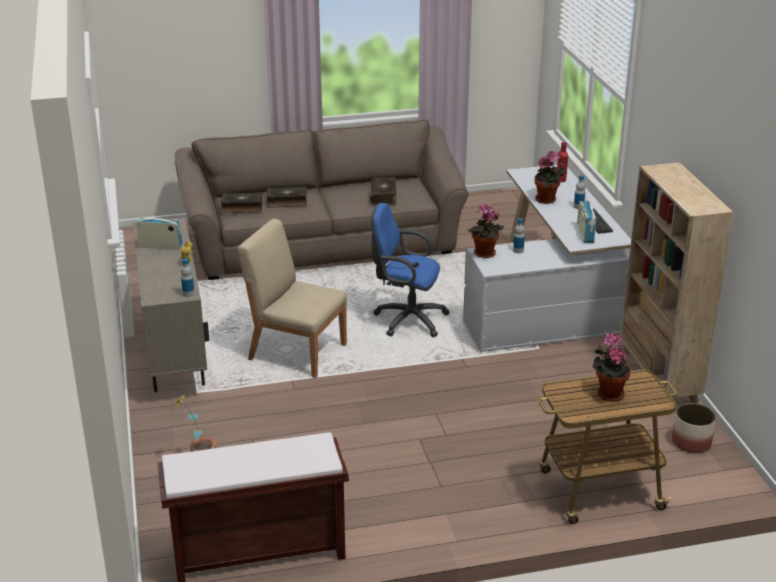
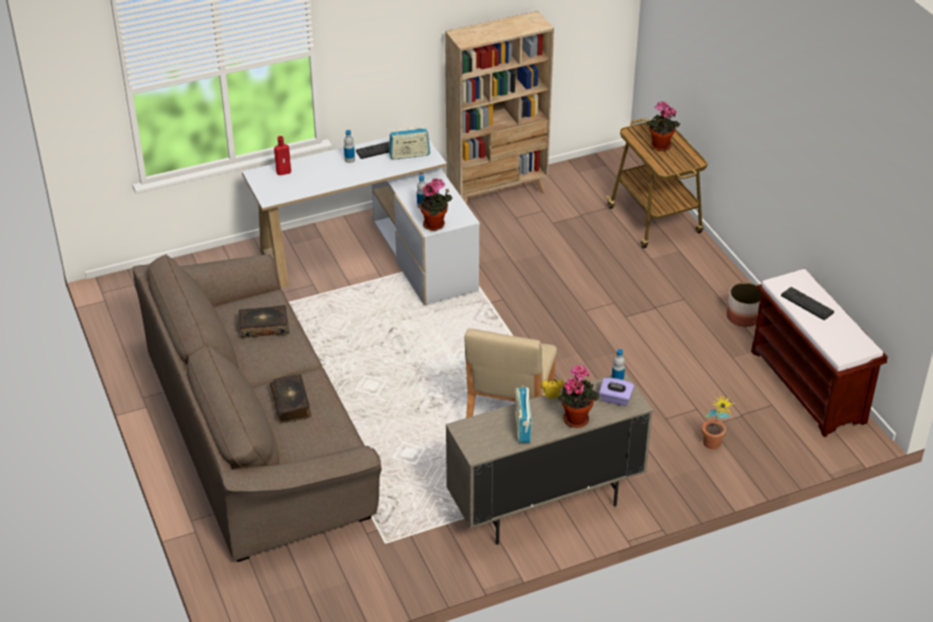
camera: 100 degrees left, 10 degrees up
book [221,193,263,213] -> none
blue office chair [371,203,450,337] -> none
potted plant [534,151,566,204] -> potted plant moved to [557,364,599,428]
planter [672,403,716,453] -> planter moved to [726,283,761,327]
none -> purple tissue box [599,378,634,406]
none -> keyboard [781,287,834,320]

